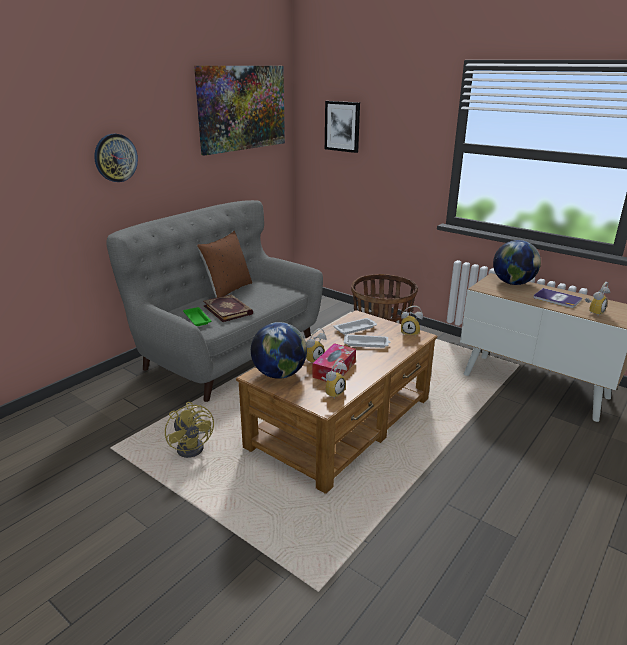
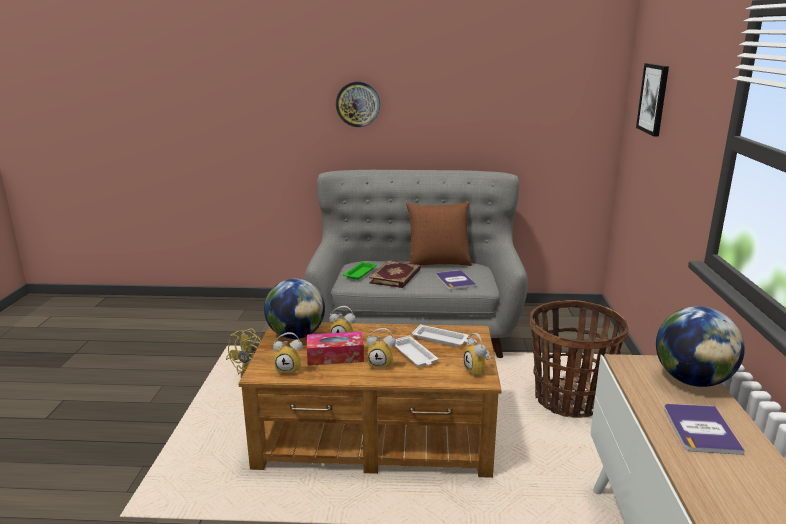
camera: 55 degrees right, 5 degrees down
picture [194,66,285,155] -> none
alarm clock [585,282,610,315] -> alarm clock moved to [367,328,396,369]
none -> book [436,270,477,290]

